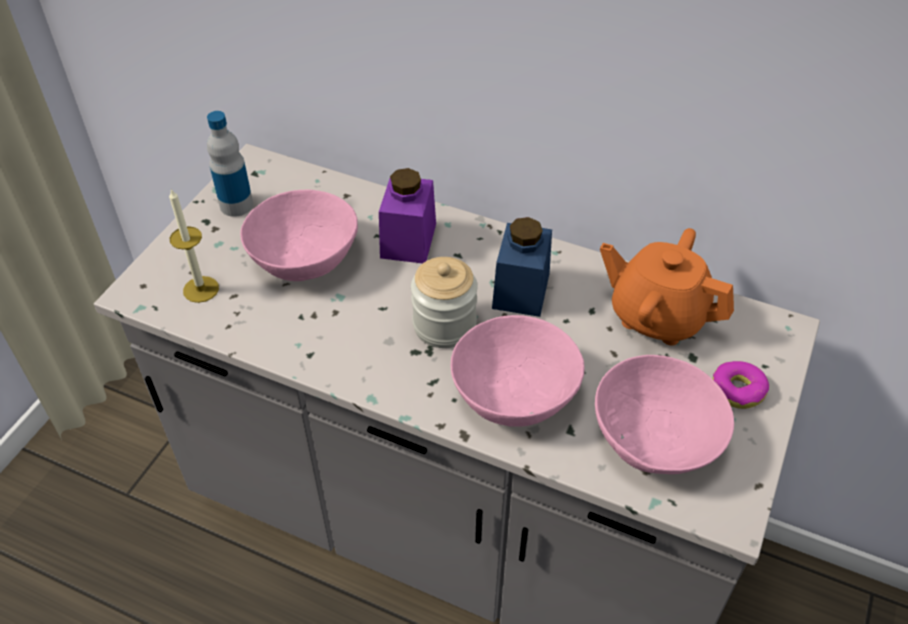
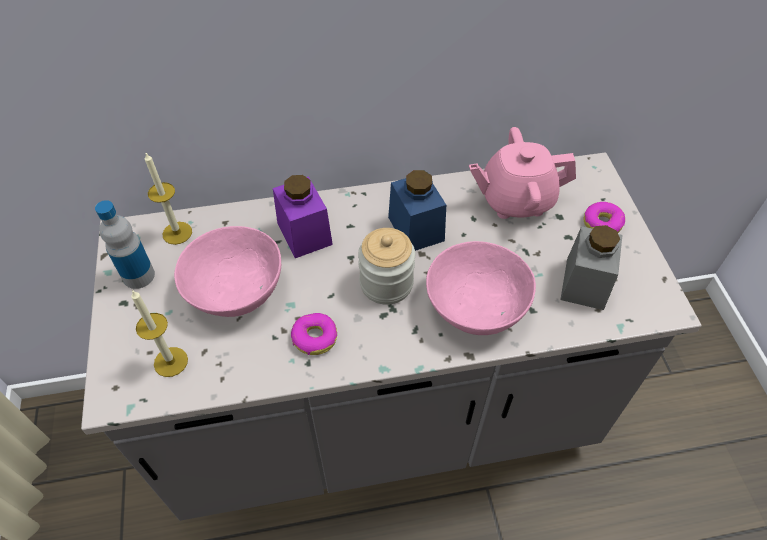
camera: 35 degrees left, 5 degrees up
pink bowl [595,355,734,474] -> grey jar [560,225,622,310]
orange teapot [600,228,734,346] -> pink teapot [469,127,576,219]
none -> candle [145,153,192,245]
none -> donut [291,313,337,355]

